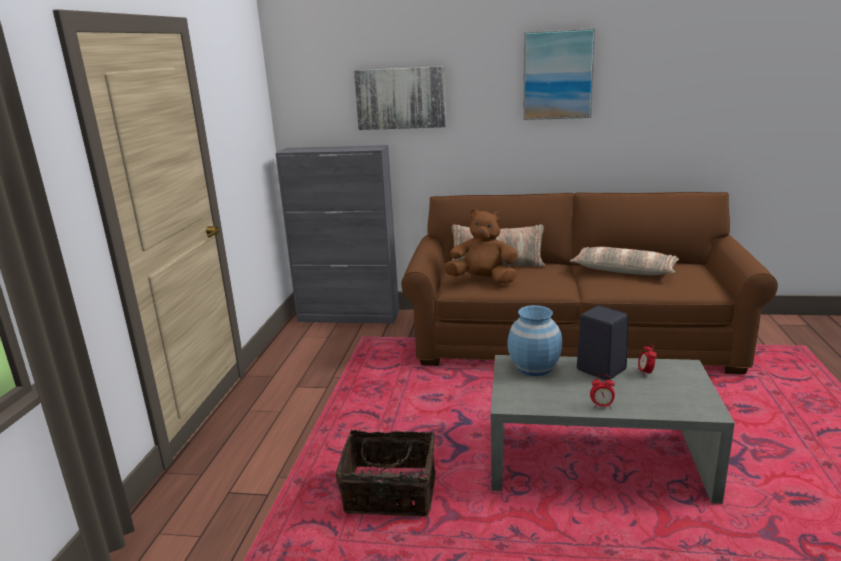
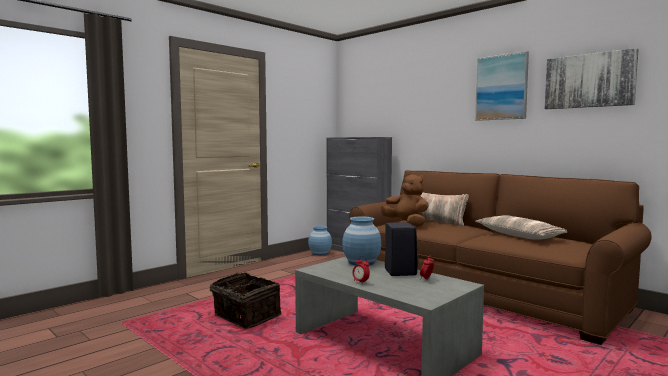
camera: 35 degrees right, 15 degrees down
picture [354,66,446,130] -> picture moved to [545,48,639,109]
none -> blue vase [308,226,332,256]

